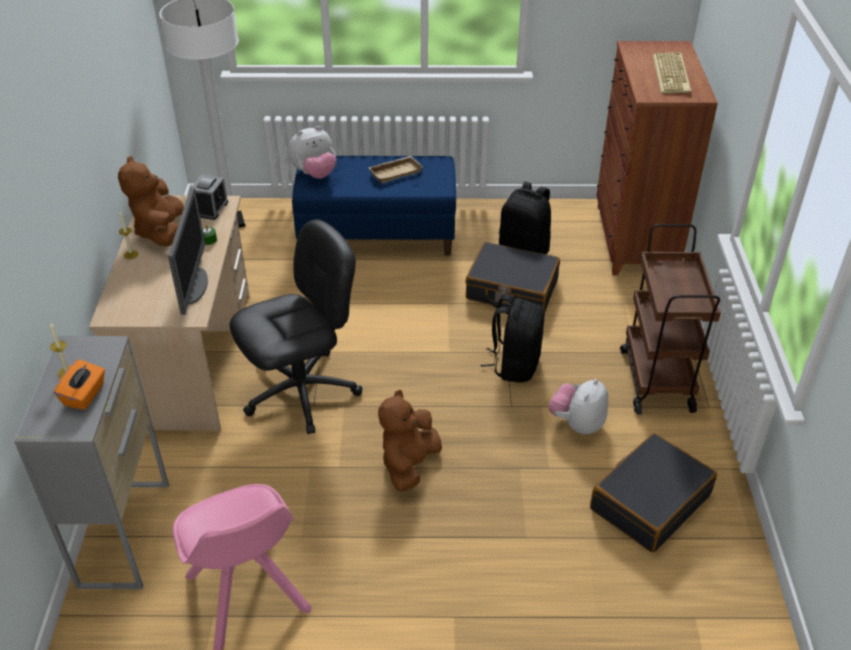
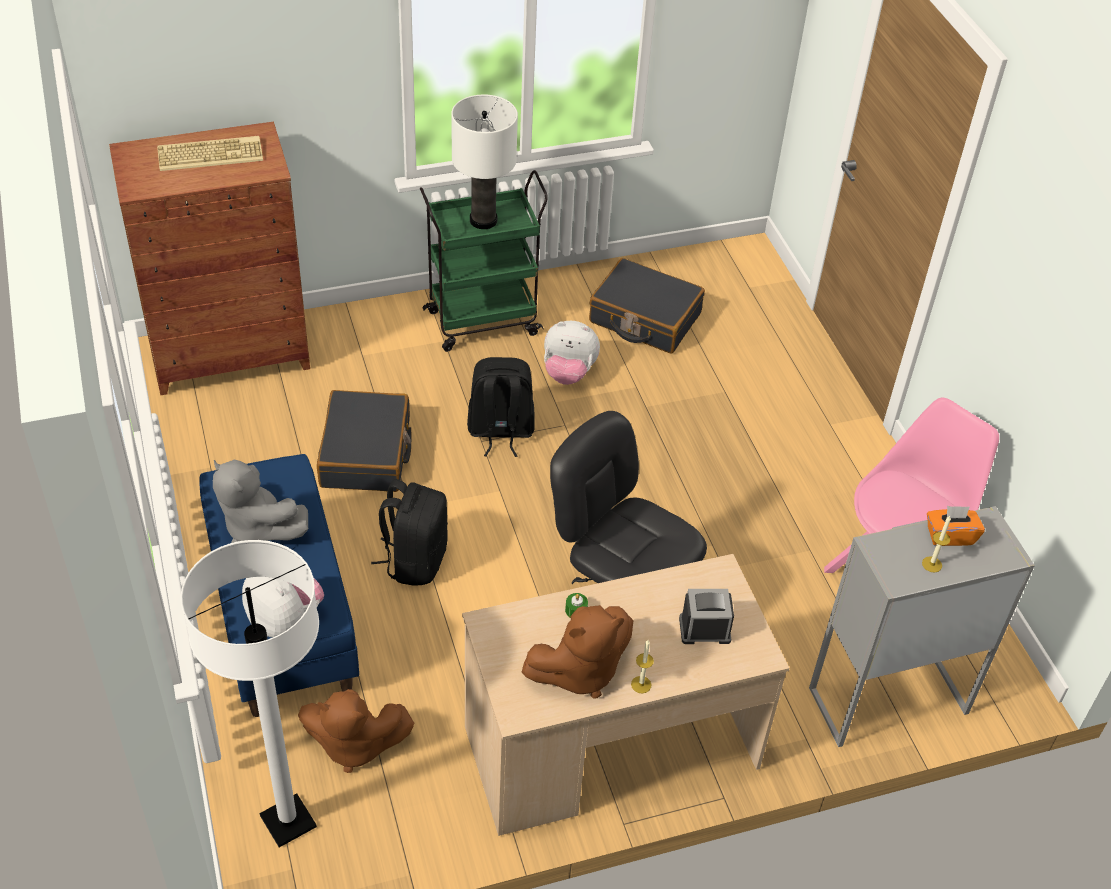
camera: 110 degrees left, 5 degrees up
monitor [168,188,208,315] -> none
alarm clock [191,174,228,220] -> alarm clock moved to [679,589,734,644]
beige tray [368,156,423,183] -> grey plush toy [213,460,308,543]
brown plush toy [378,390,442,492] -> brown plush toy moved to [298,689,415,773]
black backpack [499,182,551,254] -> black backpack moved to [371,479,448,586]
brown cart [620,224,721,414] -> green cart [420,170,548,352]
none -> white table lamp [451,95,518,229]

